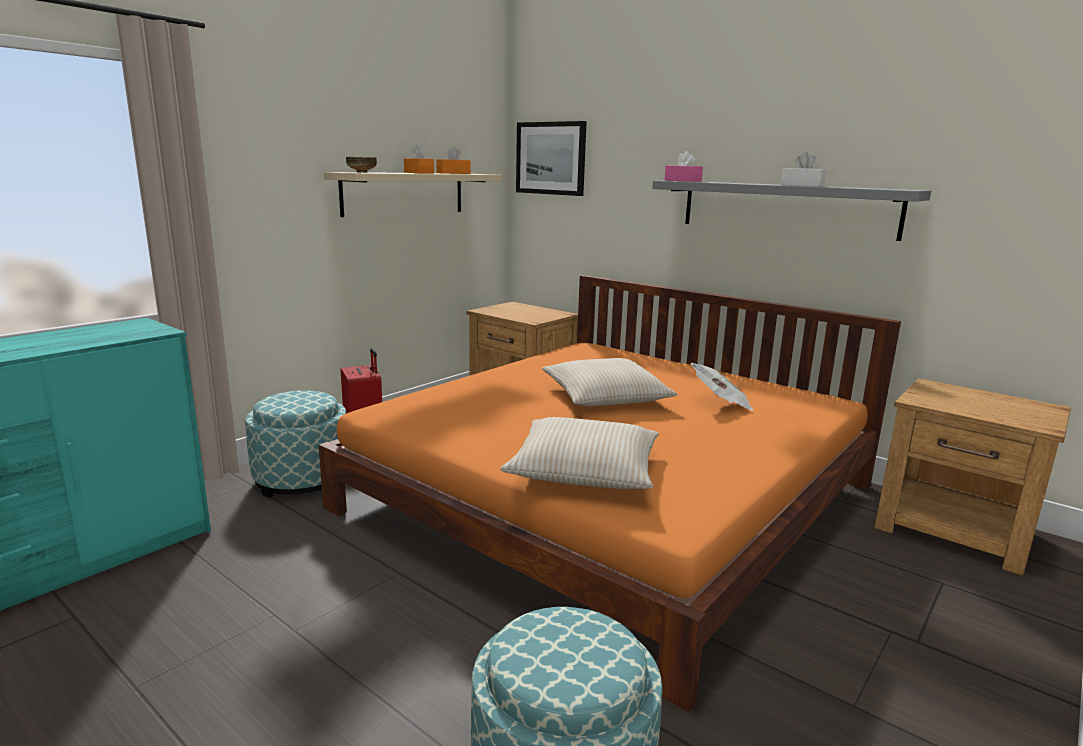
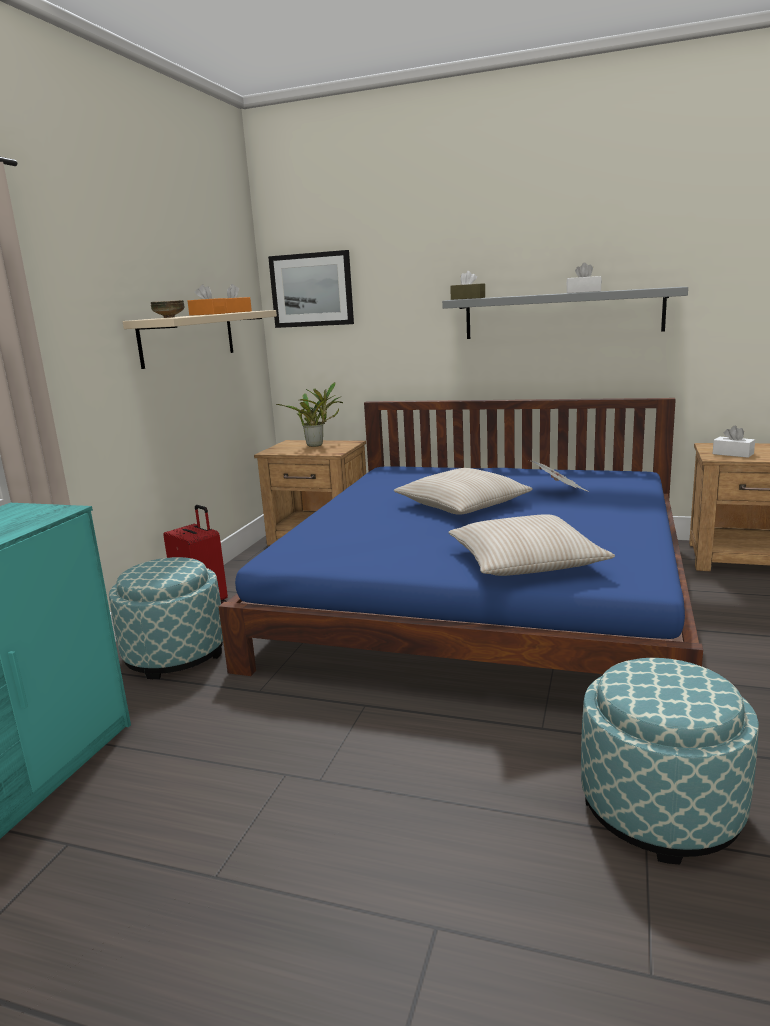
camera: 20 degrees left, 0 degrees up
orange bed [319,275,901,712] -> blue bed [218,398,703,676]
pink tissue box [665,151,703,182] -> brown tissue box [450,271,485,300]
none -> potted plant [276,382,343,447]
none -> white tissue box [713,426,755,458]

